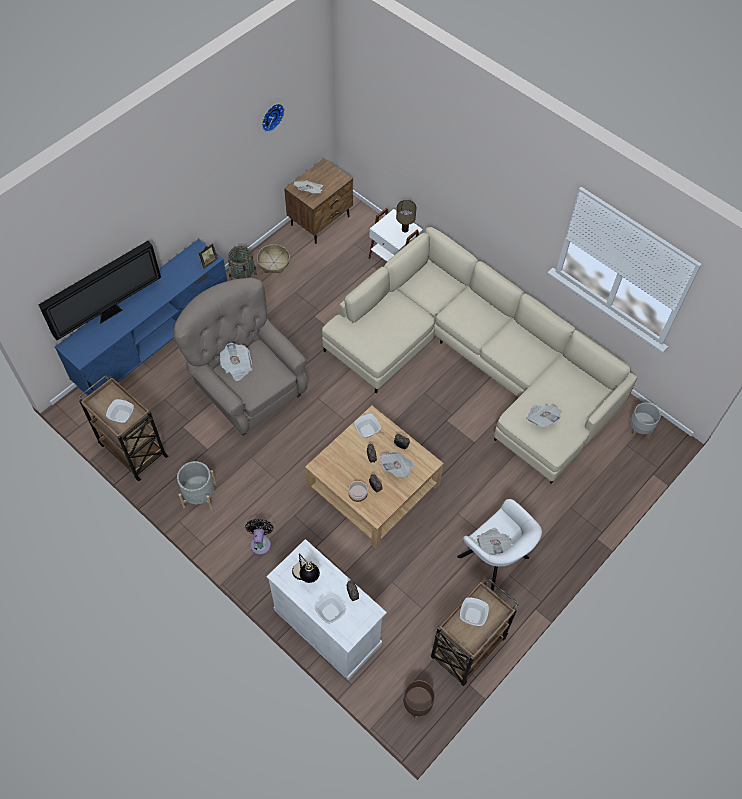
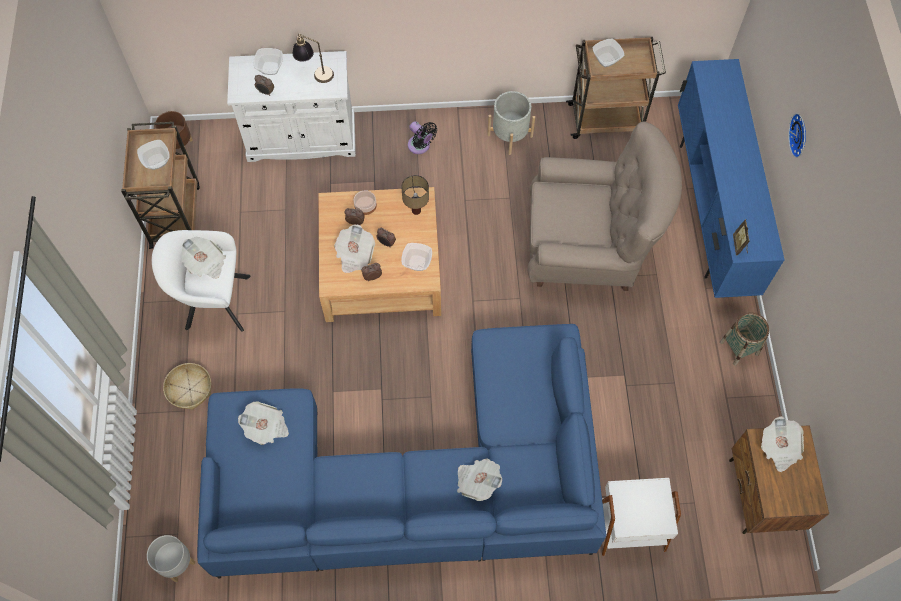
camera: 135 degrees right, 5 degrees up
television [39,241,161,340] -> none
newspaper [220,342,252,381] -> newspaper moved to [457,458,502,501]
basket [257,244,290,273] -> basket moved to [163,363,211,410]
wall clock [262,104,284,132] -> wall clock moved to [788,113,806,158]
beige sofa [322,227,638,484] -> blue sofa [197,324,606,579]
table lamp [396,200,416,233] -> table lamp moved to [401,175,429,215]

